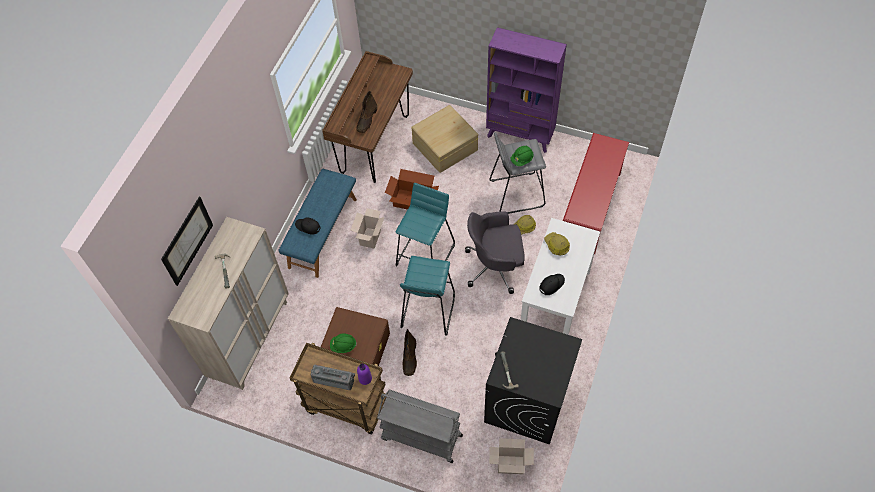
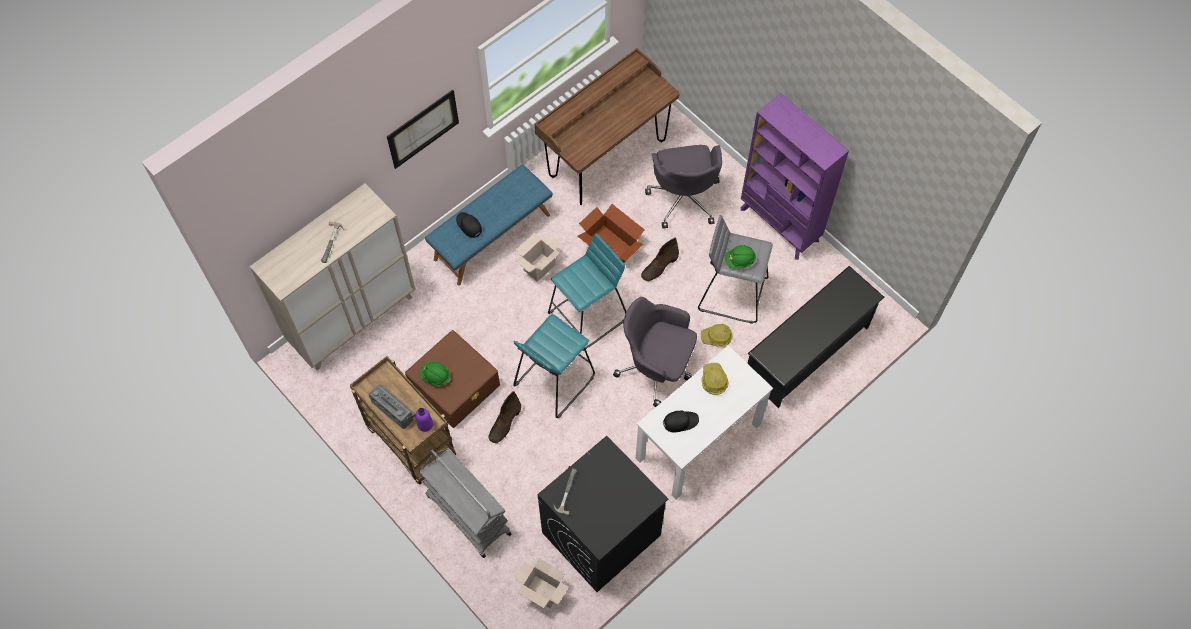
camera: 25 degrees right, 5 degrees up
picture [161,197,213,286] -> picture moved to [387,90,459,169]
brown boot [356,91,377,133] -> brown boot moved to [641,238,679,281]
beige storage box [411,105,479,173] -> grey office chair [645,145,722,228]
red shoe rack [563,133,629,254] -> black shoe rack [747,266,884,408]

